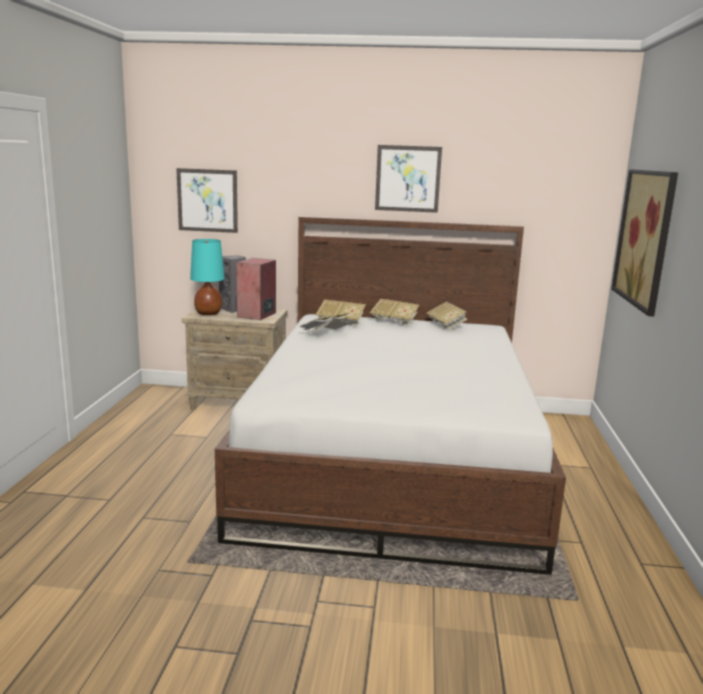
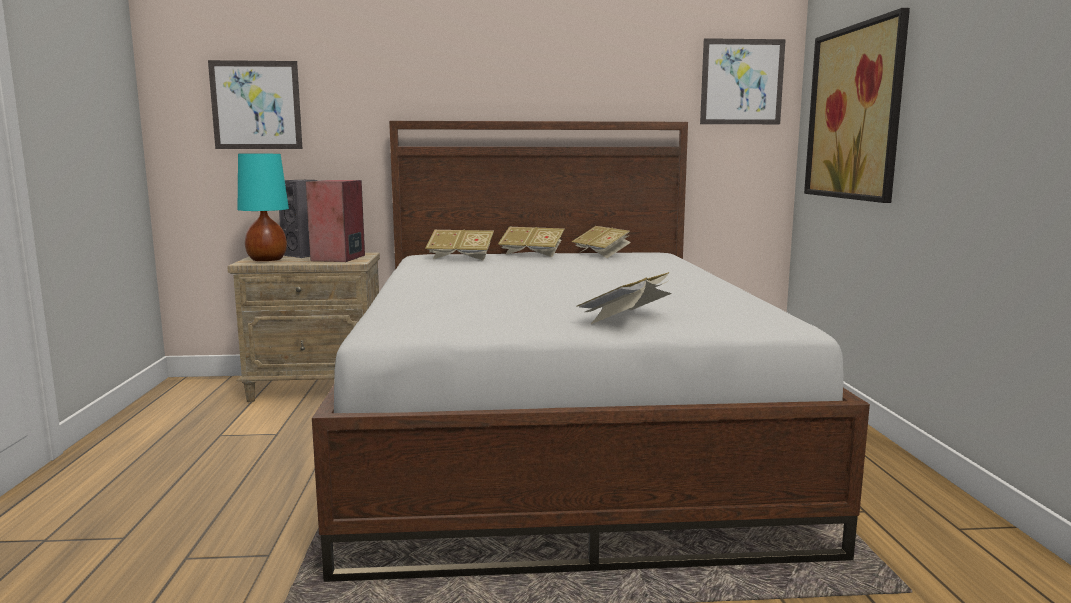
camera: 10 degrees left, 5 degrees down
book [299,313,351,335] -> book moved to [576,272,672,325]
picture [375,145,442,213] -> picture moved to [700,38,786,124]

